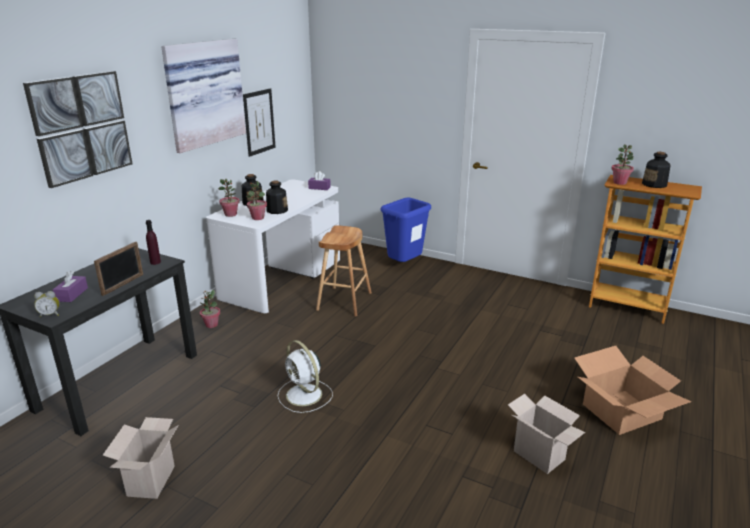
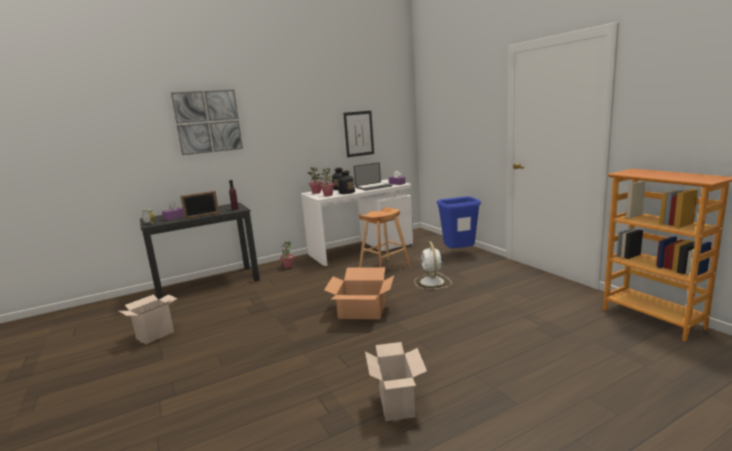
camera: 35 degrees right, 10 degrees down
picture [161,39,246,153] -> none
white fan [278,340,333,413] -> white fan moved to [414,241,451,289]
cardboard box [574,346,692,435] -> cardboard box moved to [324,267,394,319]
potted plant [611,145,634,185] -> none
bottle [642,152,671,188] -> none
none -> laptop [353,162,392,191]

